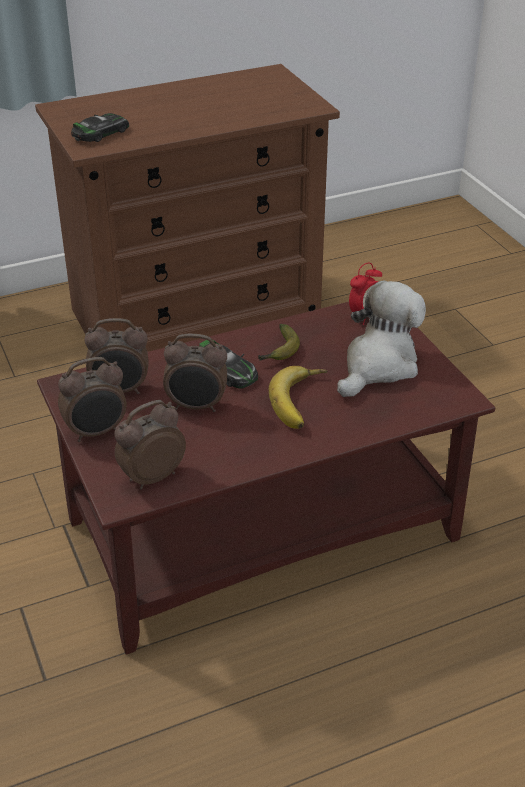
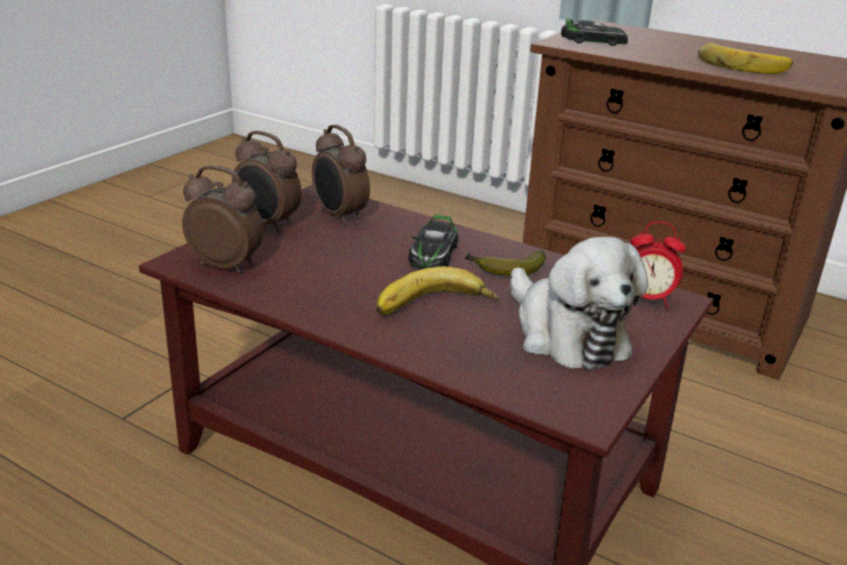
camera: 55 degrees right, 10 degrees down
alarm clock [163,334,227,412] -> none
plush toy [337,280,426,397] -> plush toy turned 60 degrees clockwise [510,237,648,371]
none -> banana [698,43,793,74]

